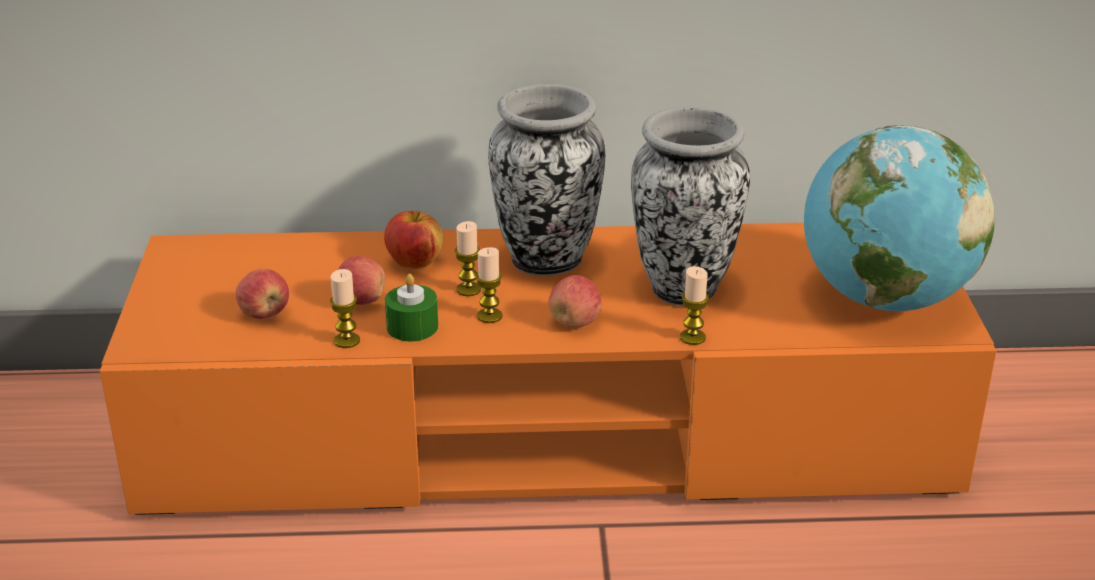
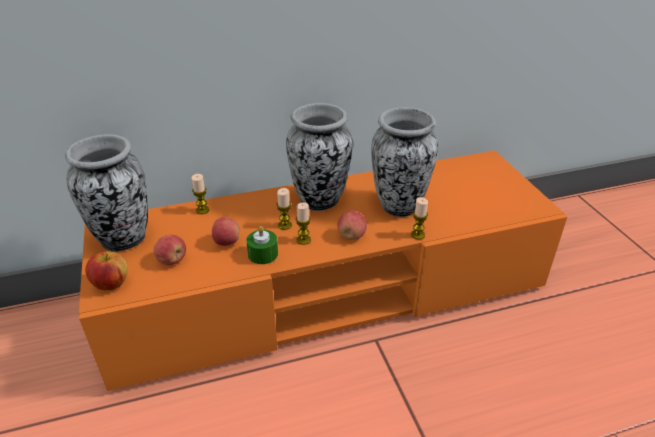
camera: 15 degrees left, 5 degrees up
candle [330,269,360,348] -> candle moved to [192,174,210,214]
apple [384,211,443,269] -> apple moved to [85,251,127,290]
globe [804,125,995,311] -> none
none -> vase [65,134,148,252]

